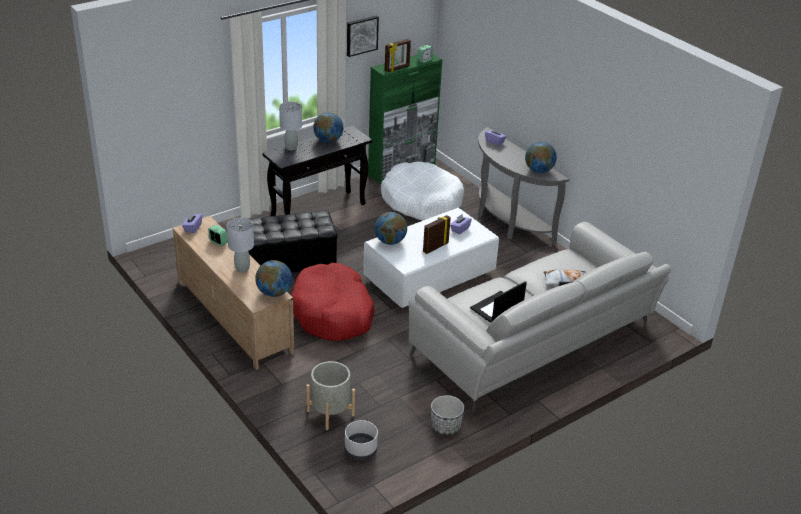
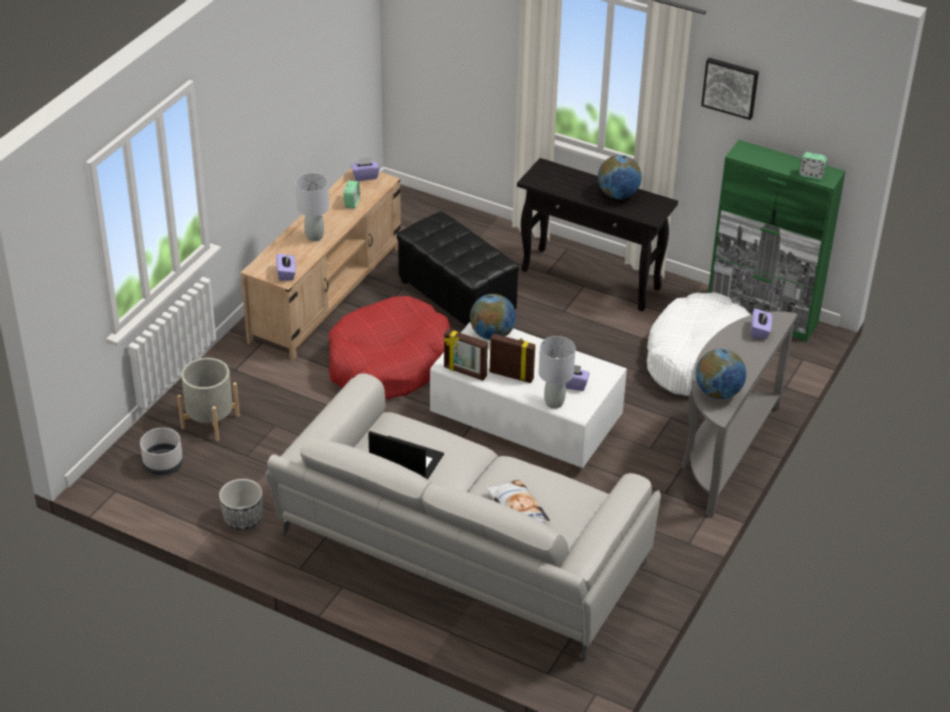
camera: 65 degrees right, 5 degrees up
globe [255,260,292,297] -> purple tissue box [276,253,296,281]
grey table lamp [279,102,302,150] -> grey table lamp moved to [539,336,575,409]
picture frame [385,39,411,72] -> picture frame moved to [444,329,488,381]

